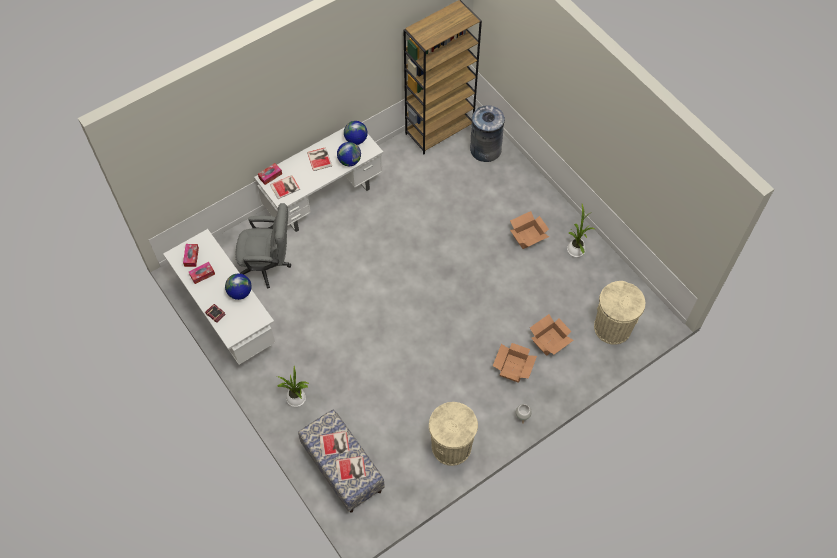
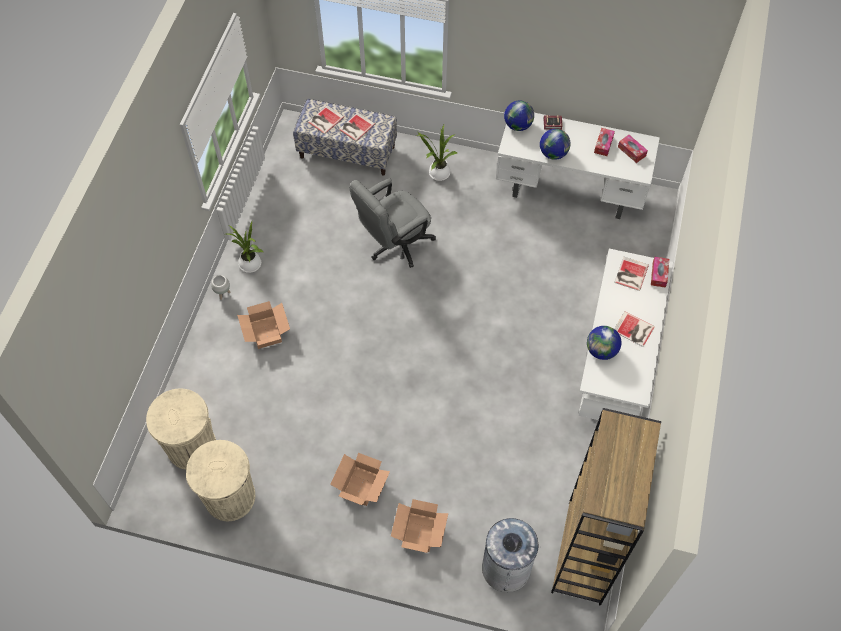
camera: 140 degrees right, 0 degrees up
grey office chair [236,203,291,289] -> grey office chair moved to [350,178,436,268]
globe [344,121,368,145] -> globe moved to [504,100,534,131]
beige trash can [429,402,478,466] -> beige trash can moved to [186,440,255,521]
cardboard box [530,314,574,356] -> cardboard box moved to [391,499,448,553]
potted plant [567,204,595,257] -> potted plant moved to [227,221,264,273]

